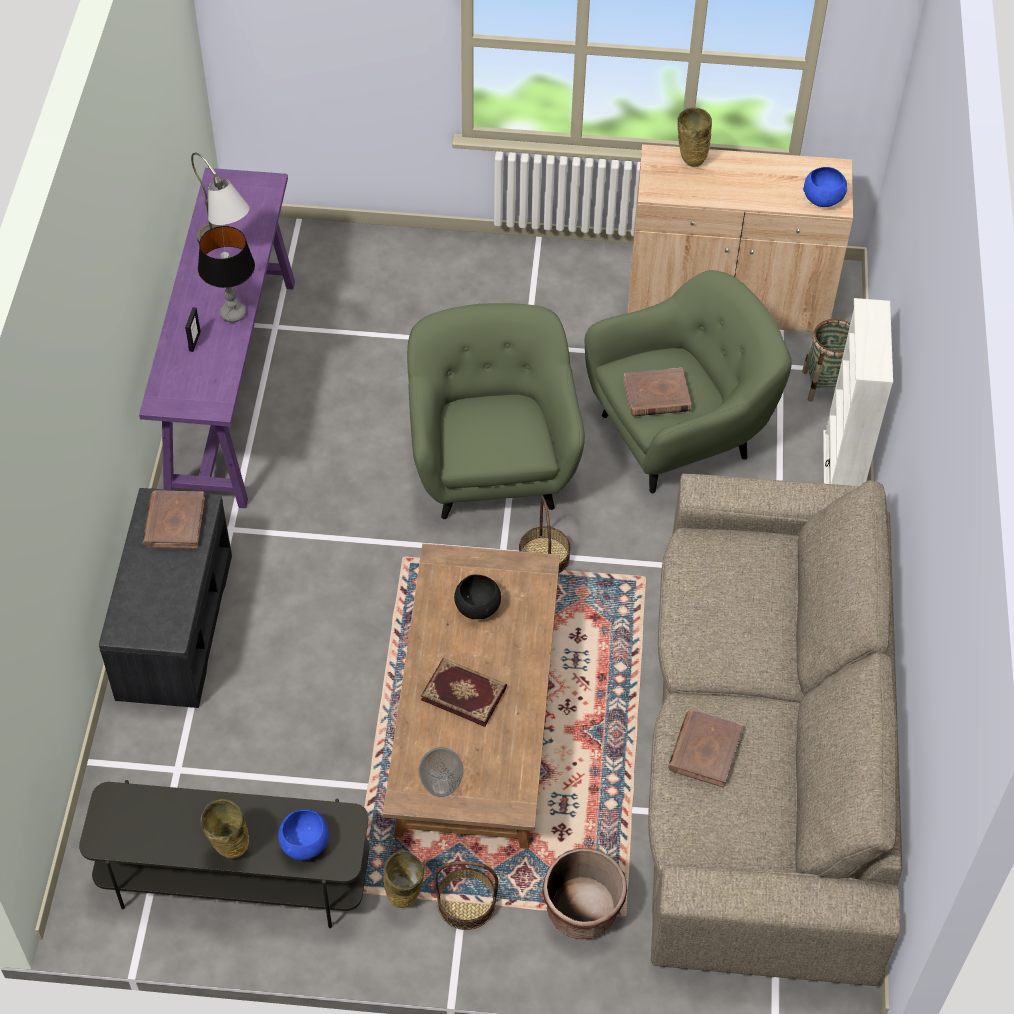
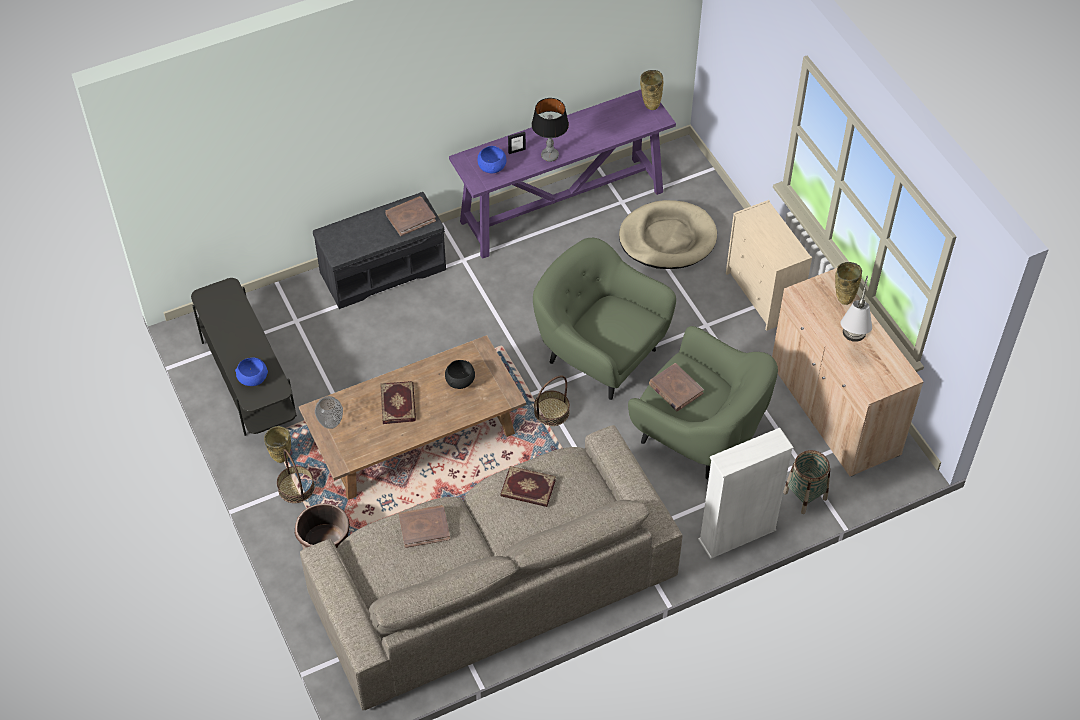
camera: 60 degrees right, 0 degrees up
grey table lamp [191,153,250,243] -> grey table lamp moved to [840,276,872,342]
beige vase [200,799,249,858] -> beige vase moved to [640,70,663,110]
green armchair [407,303,585,519] -> green armchair turned 105 degrees counterclockwise [533,238,676,400]
blue bowl [803,167,847,207] -> blue bowl moved to [478,146,506,173]
none -> book [500,466,556,507]
none -> beige dog bed [619,200,717,269]
none -> beige dresser [726,200,812,331]

